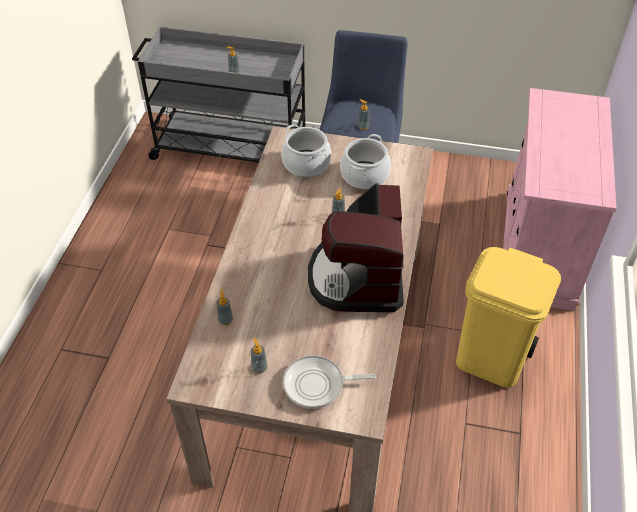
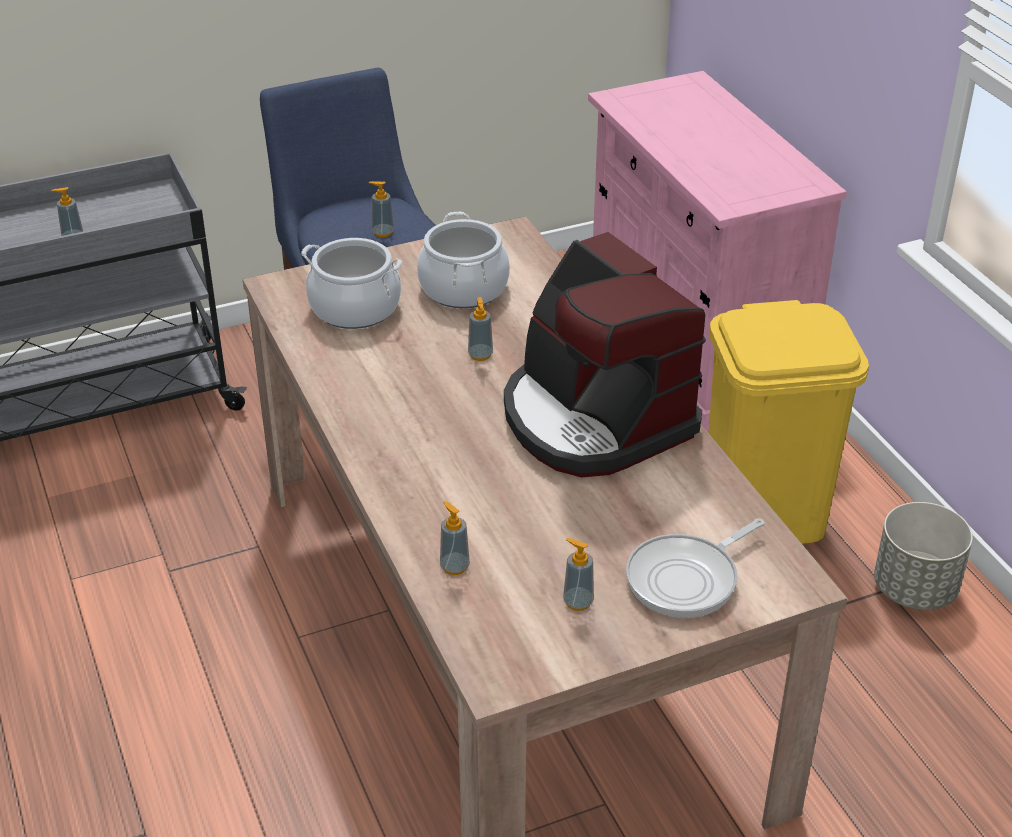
camera: 35 degrees left, 10 degrees down
none -> grey planter [874,502,973,610]

